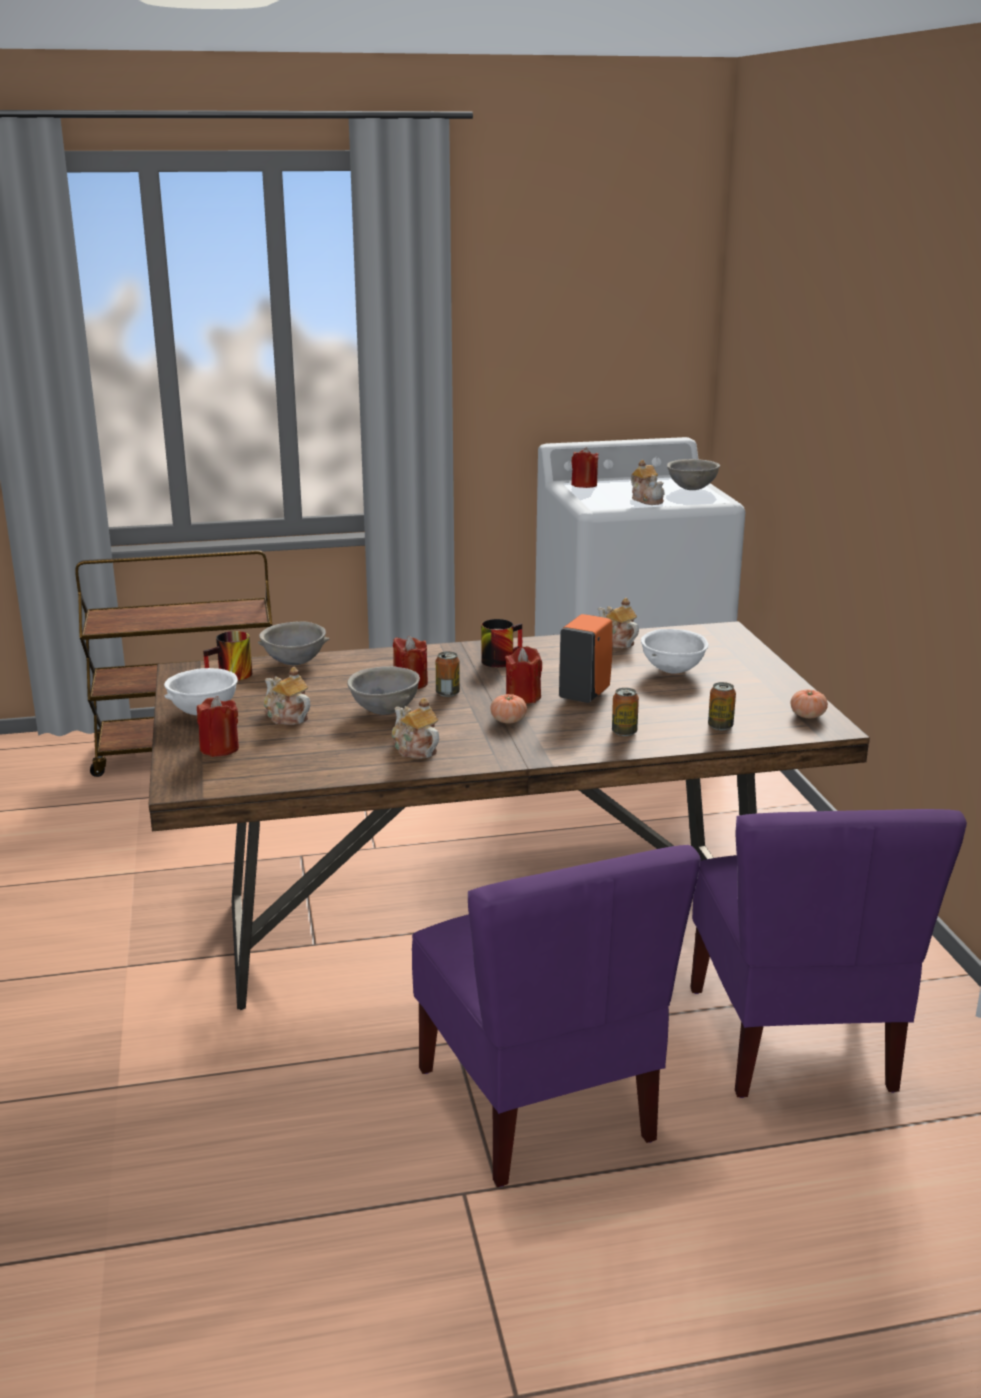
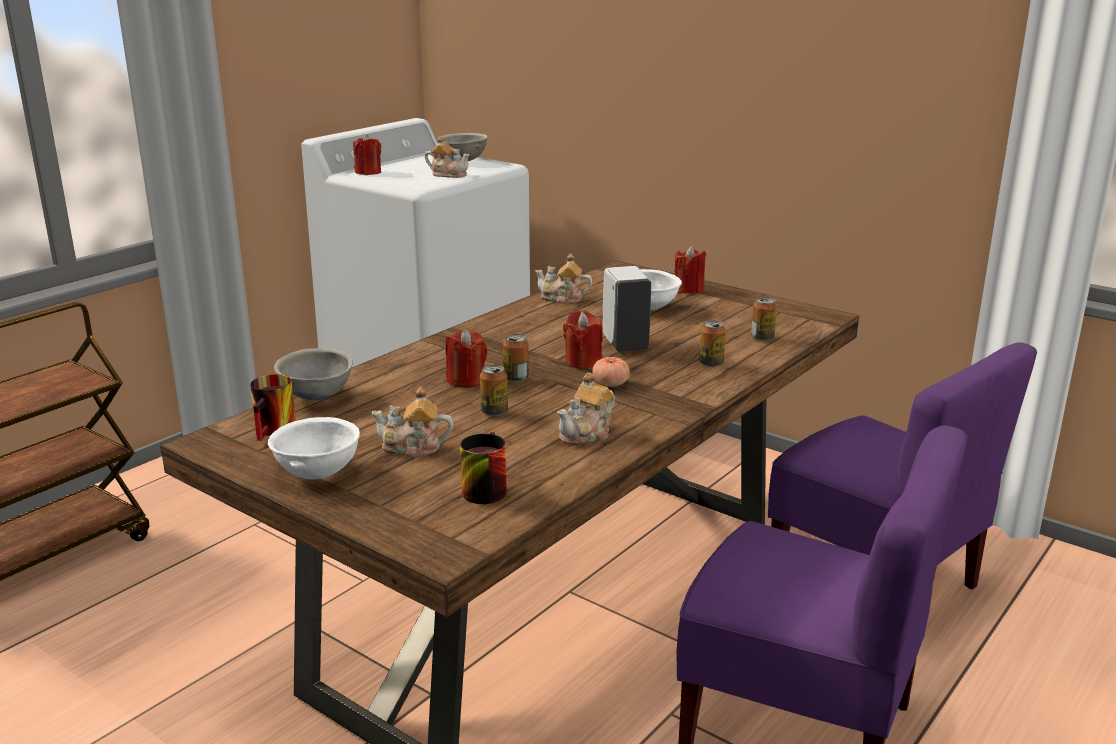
camera: 40 degrees left, 0 degrees up
red candle [197,696,239,757] -> red candle moved to [674,246,706,294]
grey bowl [347,666,420,715] -> can [480,364,508,416]
teapot [392,697,439,759] -> teapot turned 60 degrees counterclockwise [557,372,615,445]
mug [481,619,522,667] -> mug moved to [460,432,506,504]
orange soap dispenser [559,614,613,703] -> white soap dispenser [603,266,651,352]
tomato [791,689,828,718] -> none

